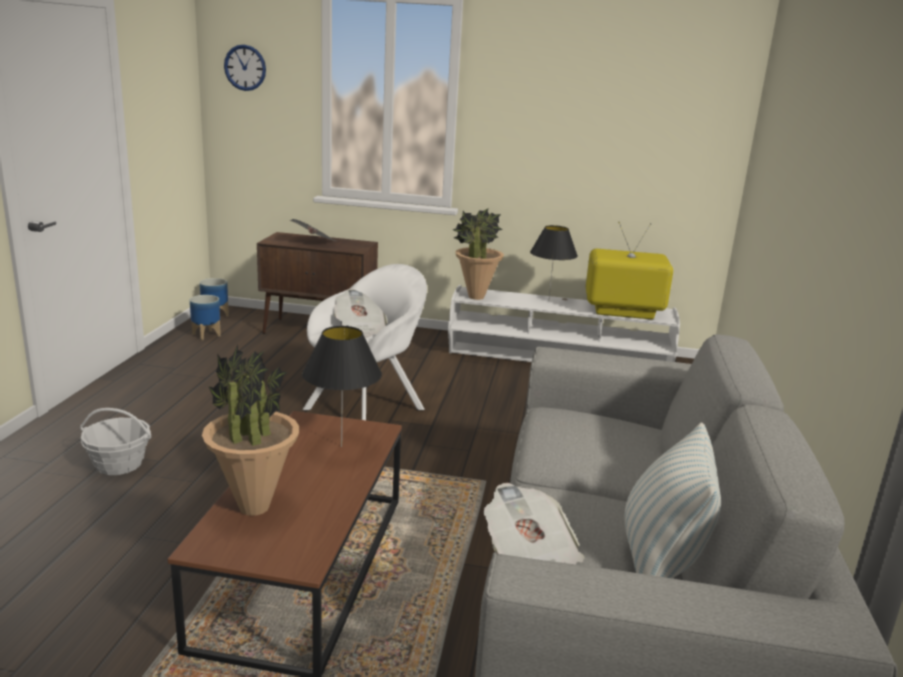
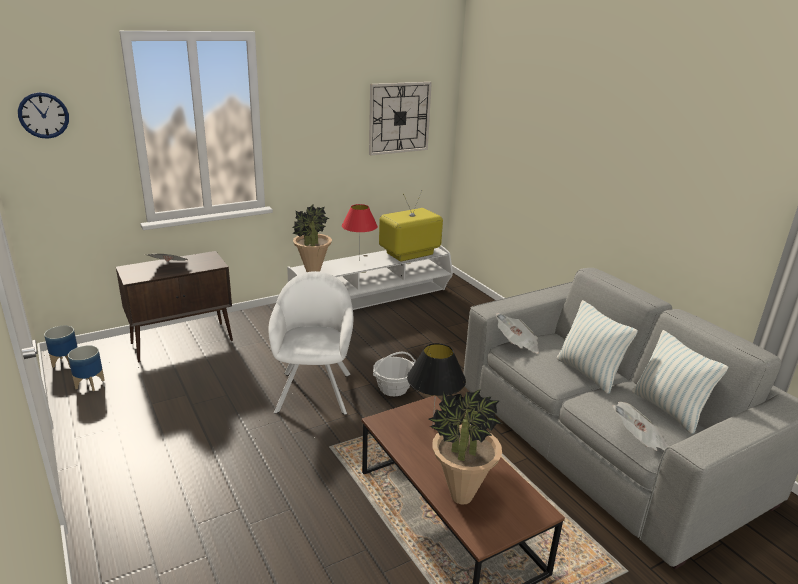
camera: 40 degrees left, 5 degrees up
basket [80,408,151,475] -> basket moved to [373,352,416,397]
newspaper [334,289,388,338] -> newspaper moved to [496,313,539,353]
black table lamp [530,225,578,298] -> red table lamp [342,204,378,261]
none -> wall clock [369,82,432,156]
none -> pillow [557,300,638,394]

